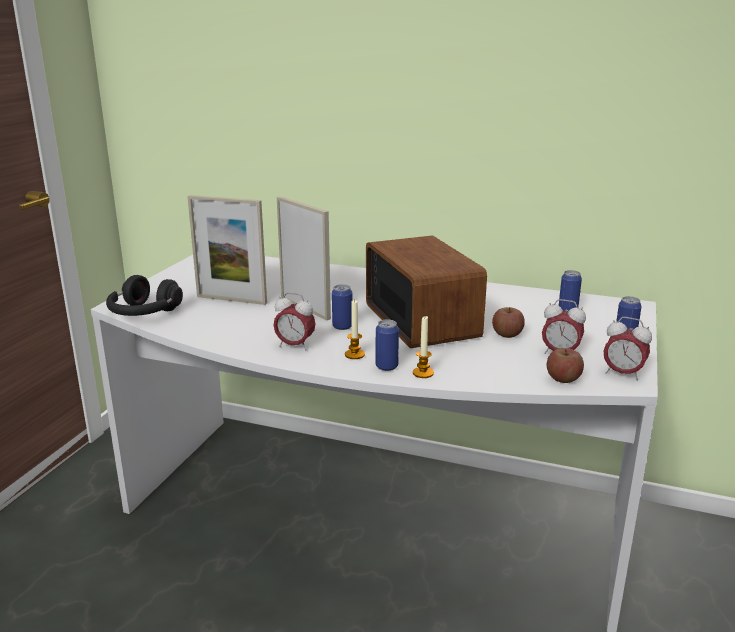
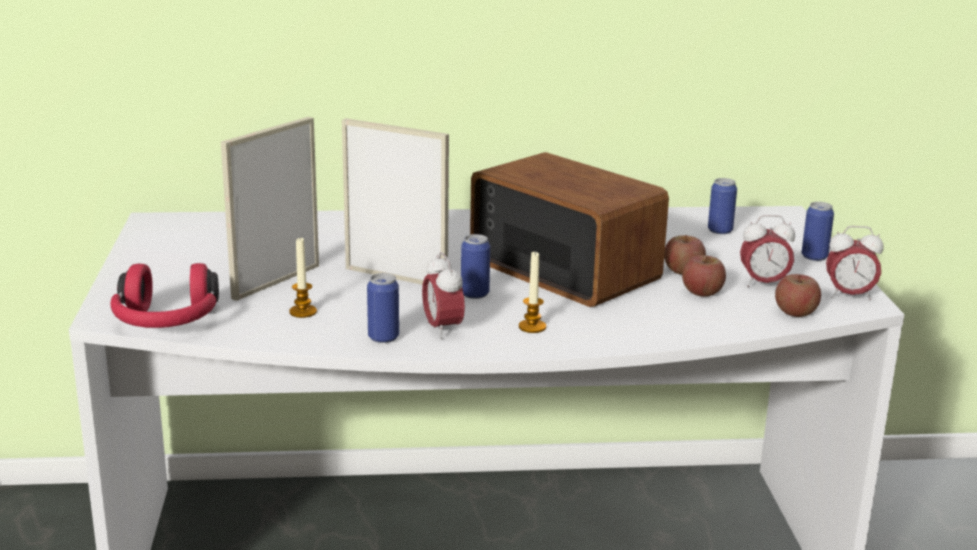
camera: 25 degrees left, 0 degrees up
black headphones [106,275,183,316] -> red headphones [110,263,219,328]
picture frame [187,195,267,305] -> picture frame turned 135 degrees clockwise [221,117,319,301]
alarm clock [273,293,316,351] -> alarm clock turned 75 degrees clockwise [422,252,465,339]
can [375,319,399,371] -> can moved to [367,273,399,343]
candle [413,316,434,378] -> candle moved to [289,238,317,318]
none -> apple [682,255,726,297]

